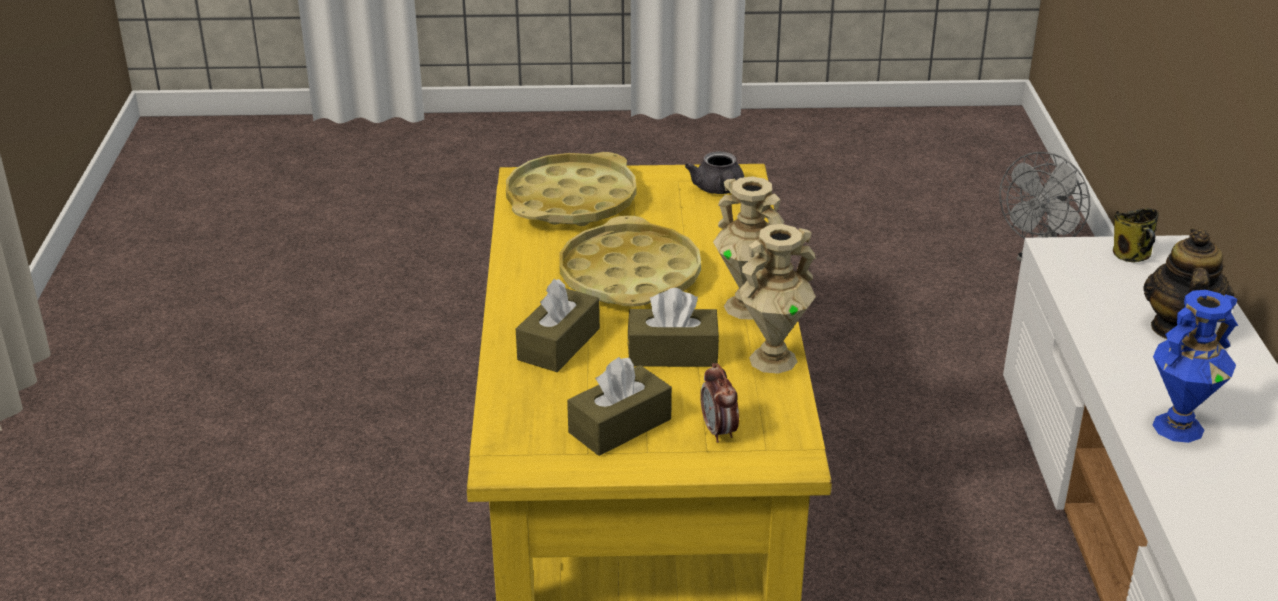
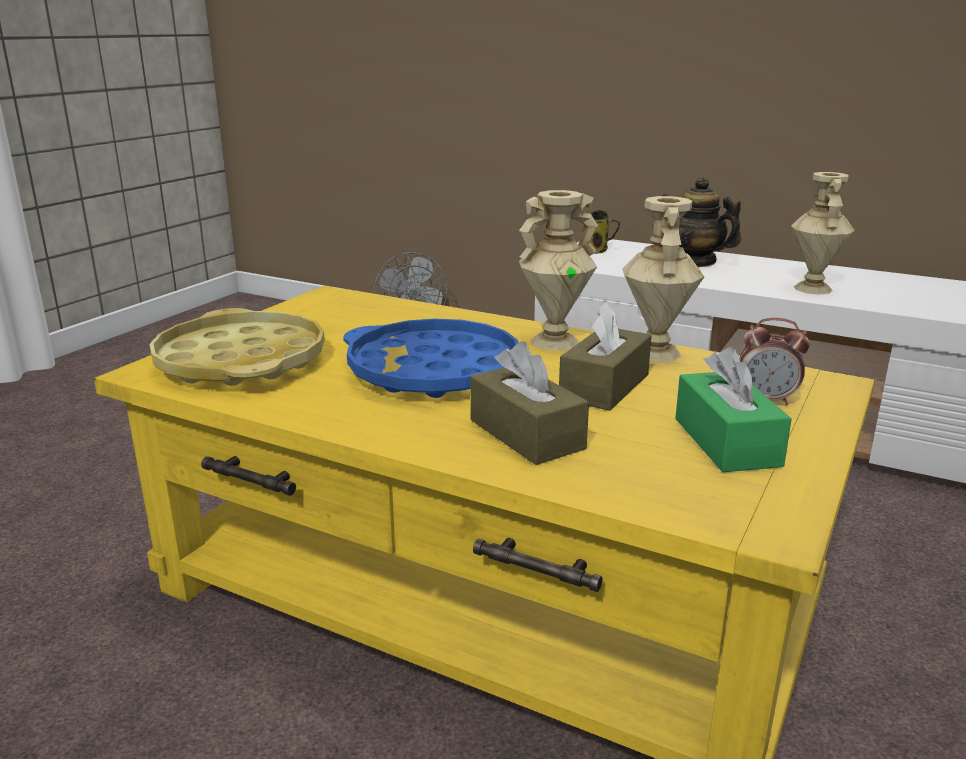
camera: 60 degrees left, 10 degrees down
yellow tray [559,216,701,307] -> blue tray [343,319,519,398]
brown tissue box [567,357,672,456] -> green tissue box [675,346,792,472]
grey teapot [685,151,744,194] -> none
blue vase [1152,290,1238,443] -> beige vase [791,172,855,294]

